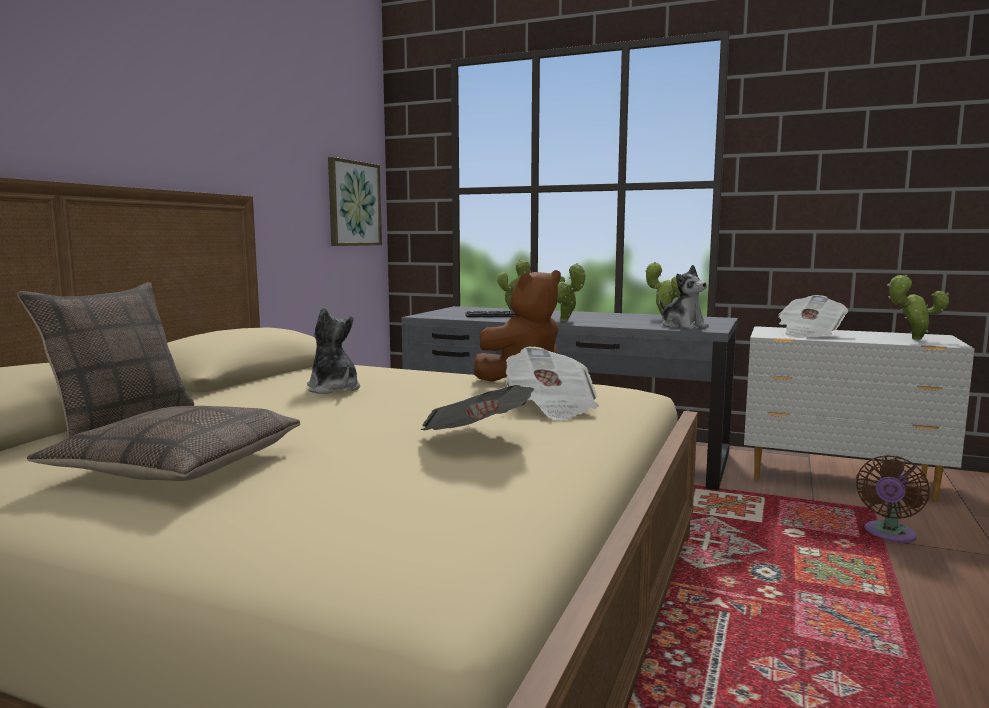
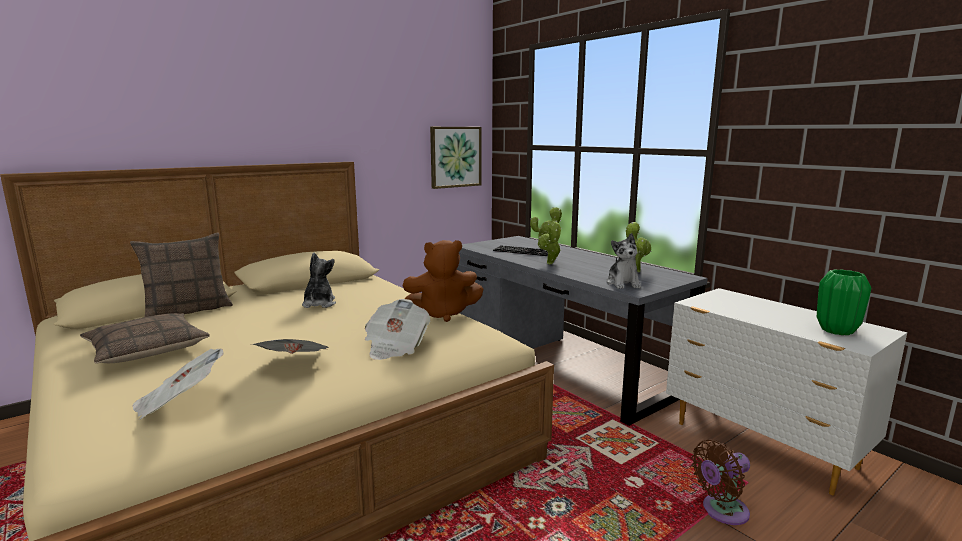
camera: 30 degrees right, 5 degrees up
newspaper [779,295,848,338] -> newspaper moved to [132,349,223,420]
potted plant [887,274,949,340] -> green vase [817,270,872,335]

